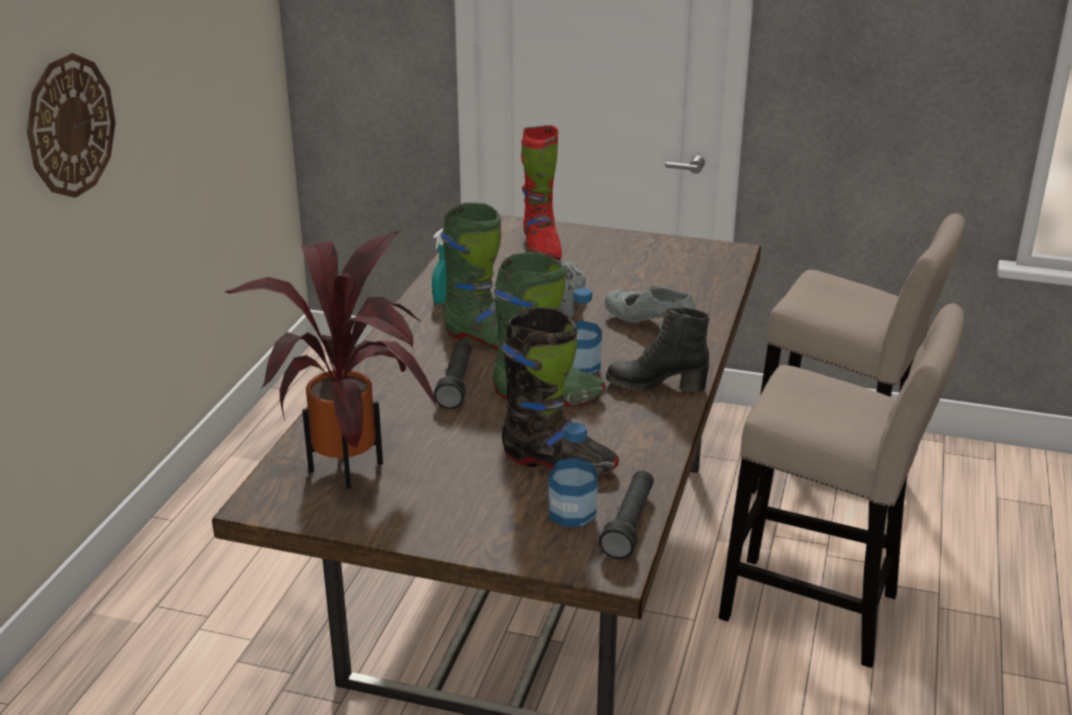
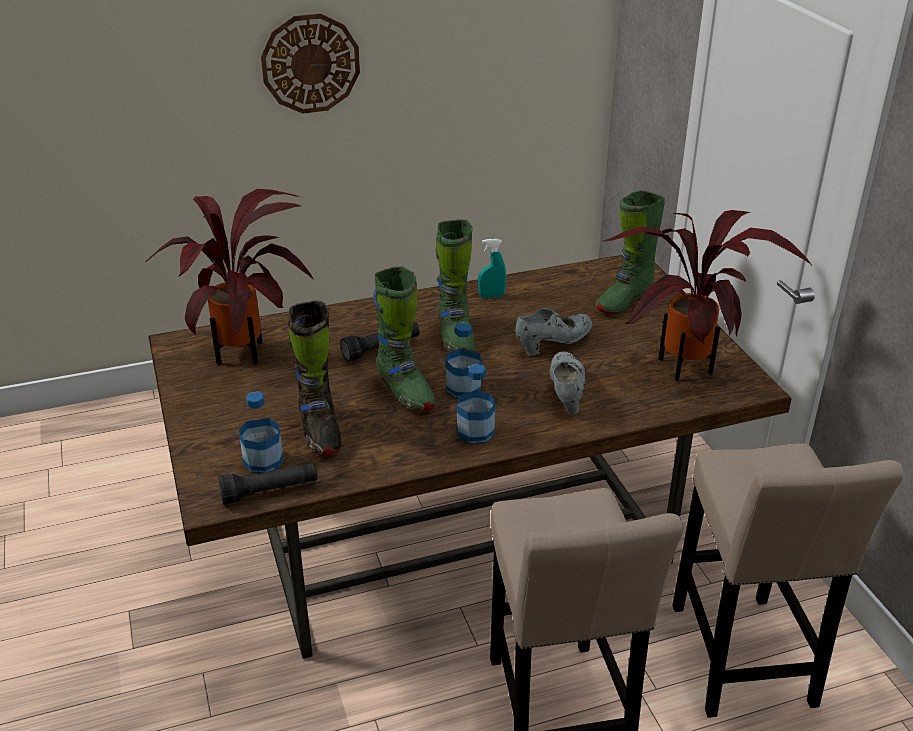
camera: 55 degrees right, 5 degrees up
red boot [521,125,562,260] -> green boot [596,191,665,315]
black boot [606,307,710,392] -> bottle [457,364,495,444]
none -> potted plant [603,210,811,381]

